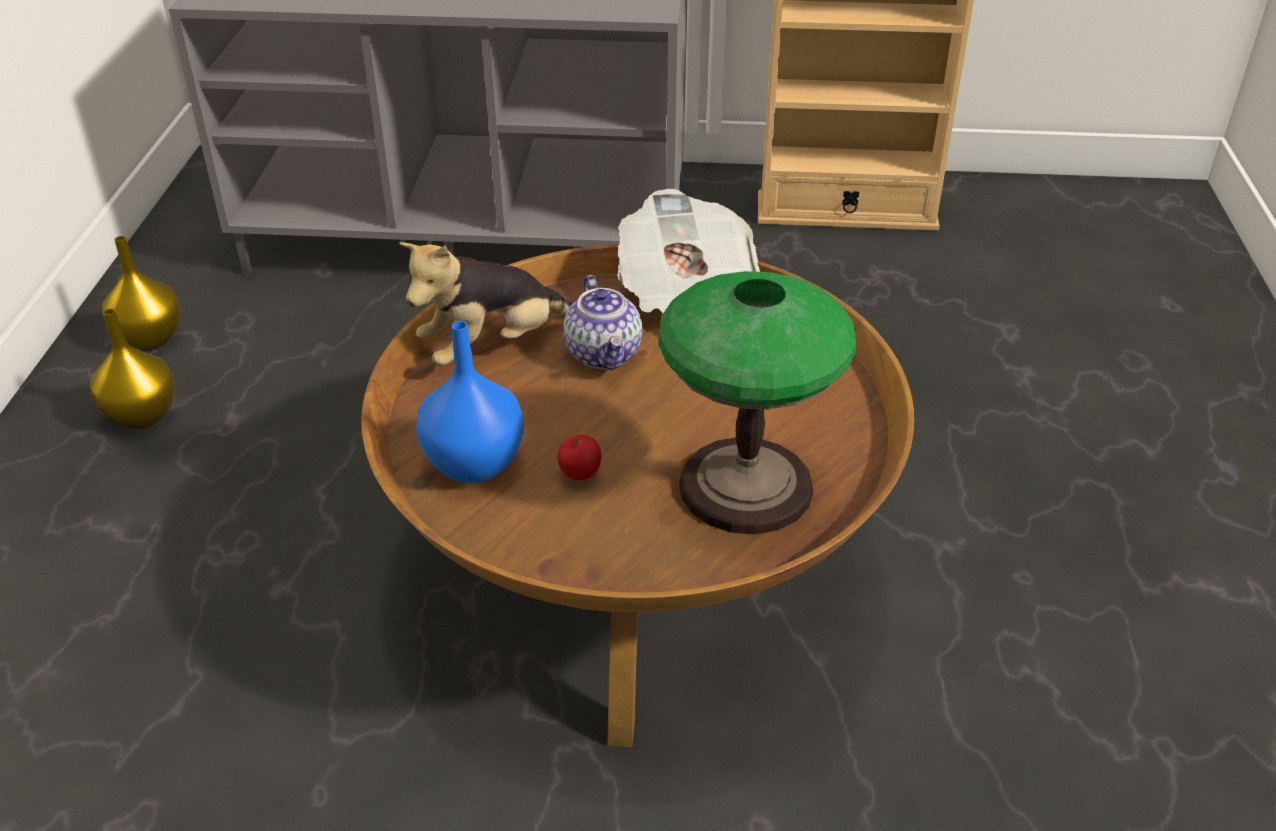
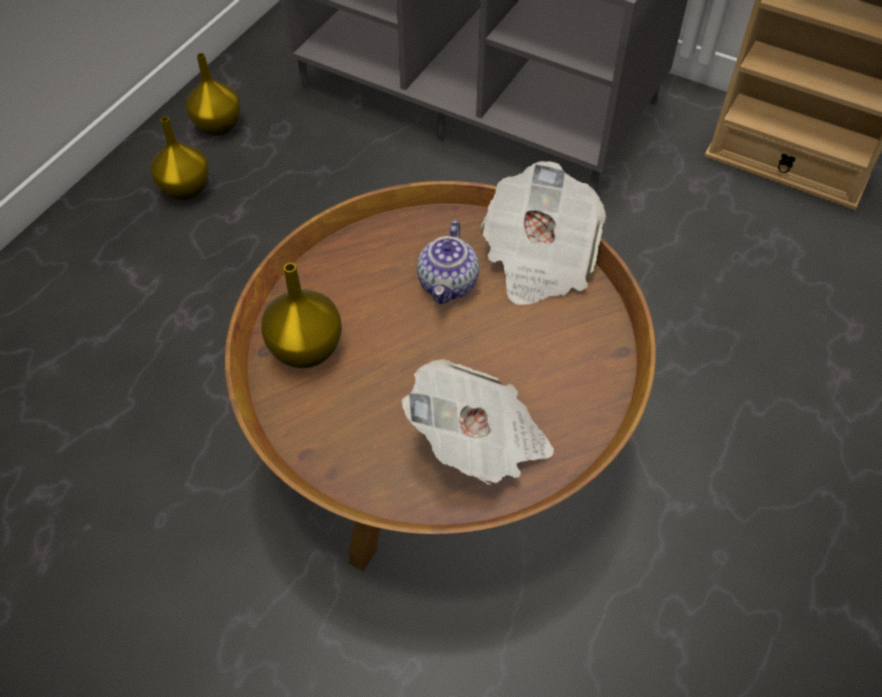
camera: 25 degrees right, 15 degrees up
plush toy [399,242,574,366] -> none
blue vase [416,321,524,483] -> yellow vase [261,263,342,368]
apple [557,435,601,481] -> none
table lamp [658,271,856,534] -> newspaper [401,359,554,485]

